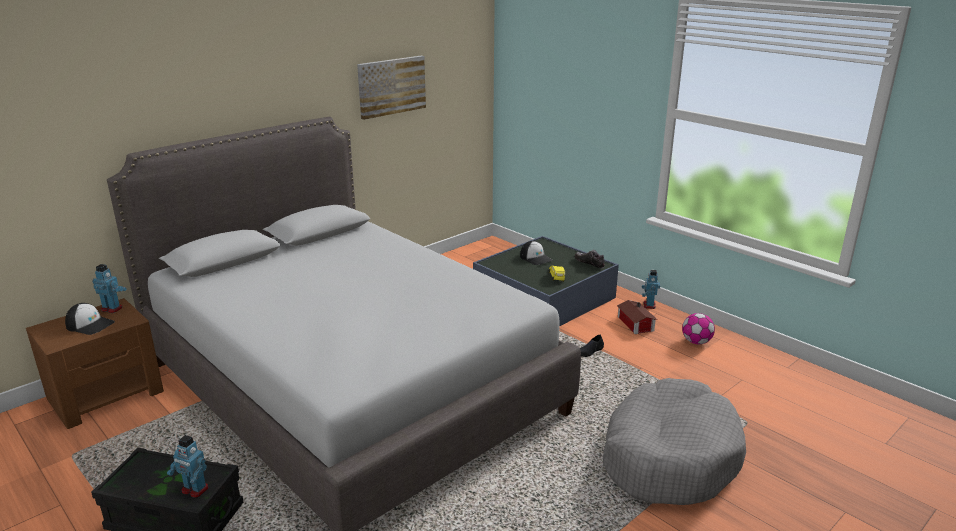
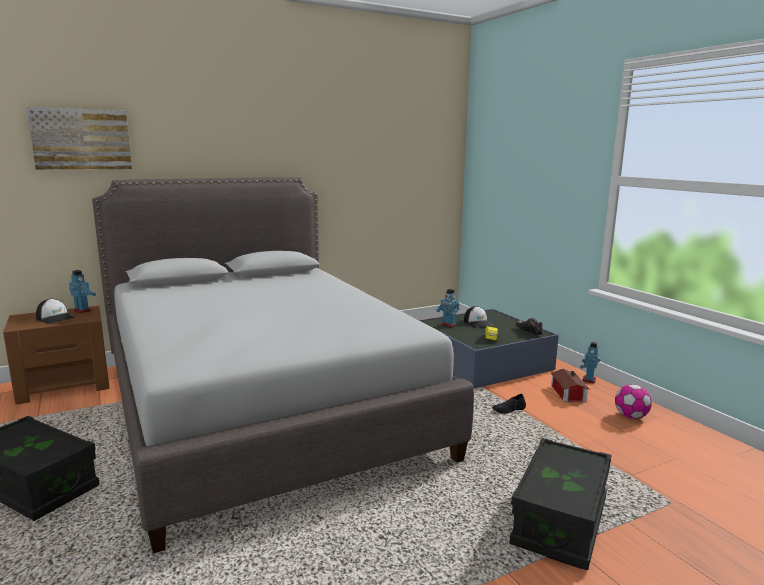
camera: 15 degrees right, 10 degrees down
toy robot [167,435,209,498] -> toy robot moved to [436,289,460,327]
picture [357,56,426,120] -> picture moved to [27,107,132,170]
grey dog bed [603,378,746,505] -> black storage box [510,438,612,570]

